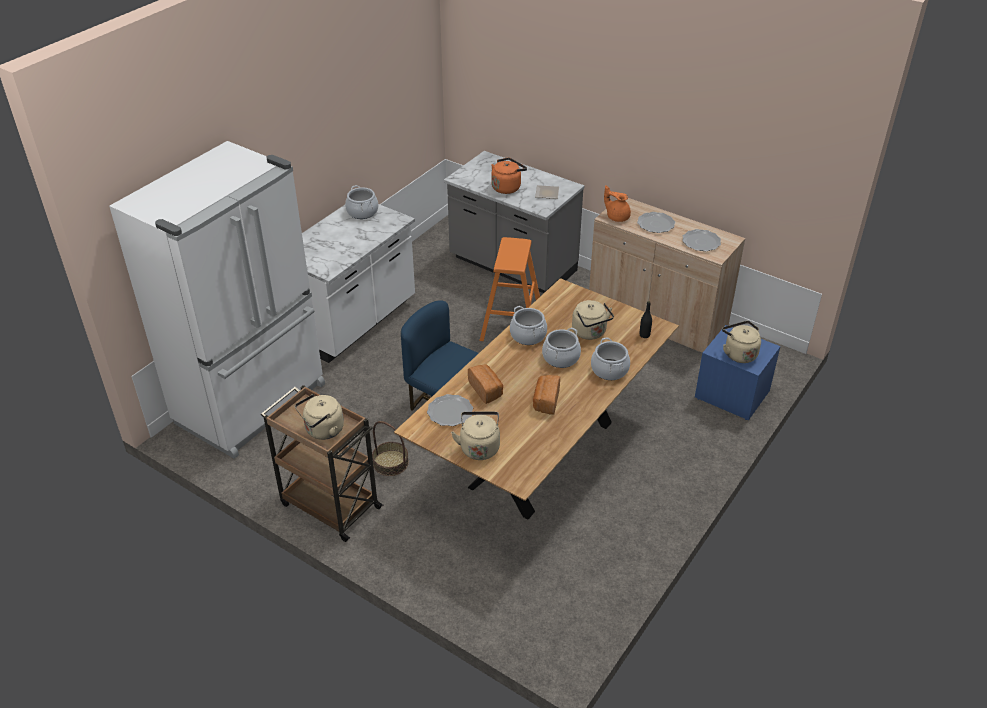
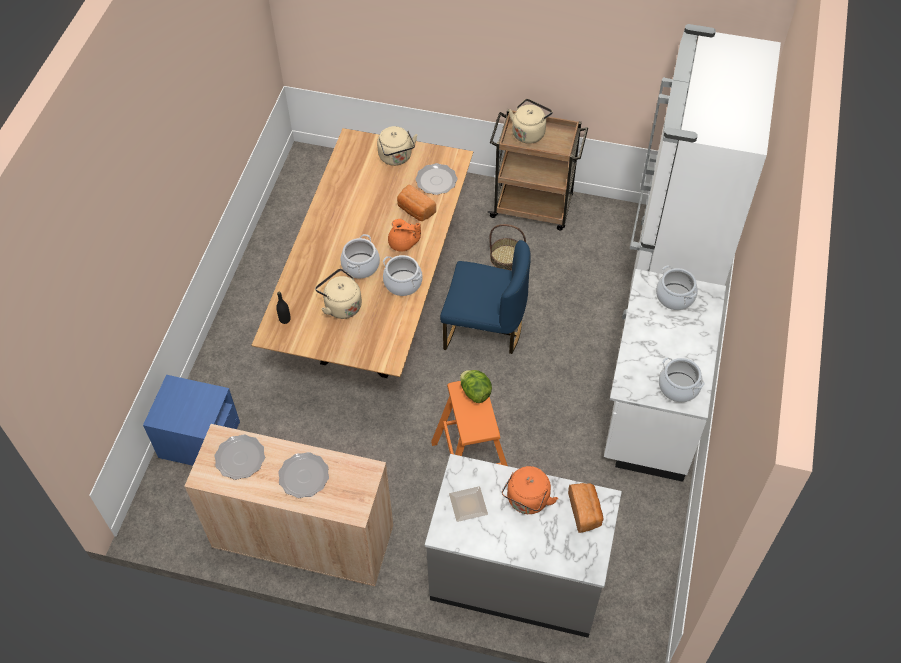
camera: 160 degrees right, 15 degrees up
bread [533,375,560,415] -> bread moved to [568,483,603,533]
cooking pot [591,338,630,380] -> cooking pot moved to [656,265,698,310]
orange teapot [604,185,631,222] -> orange teapot moved to [388,219,421,252]
beige kettle [722,321,761,363] -> none
none -> lettuce [460,370,492,403]

